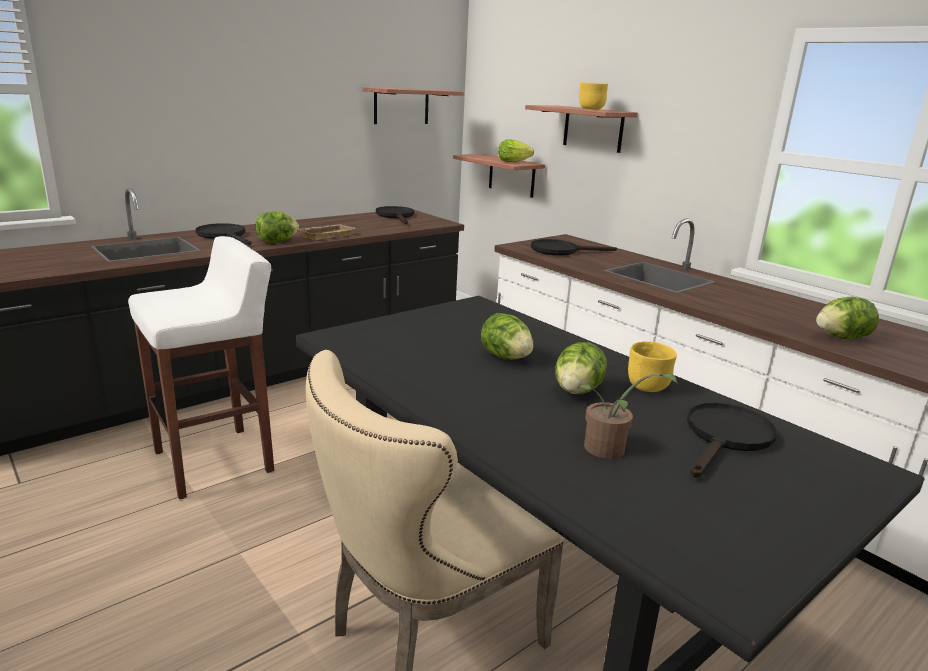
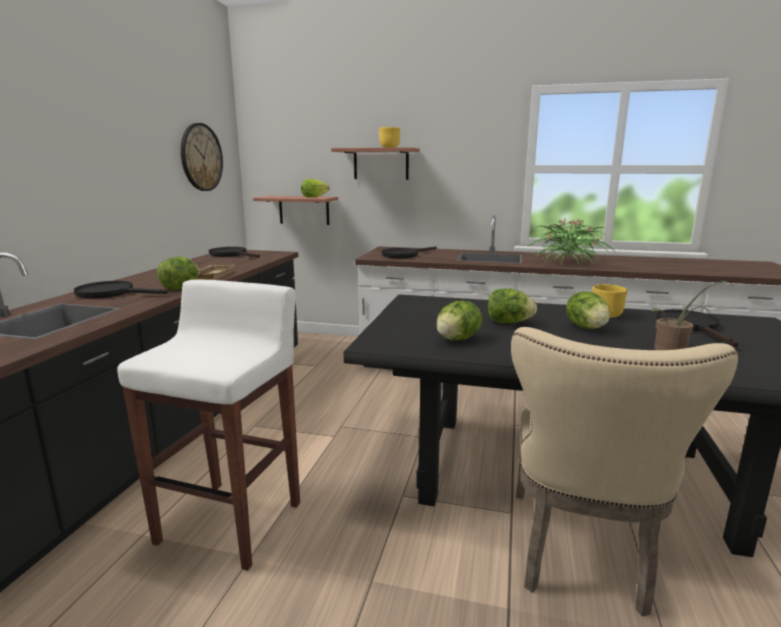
camera: 35 degrees left, 5 degrees down
shelf [363,87,464,124] -> wall clock [181,123,223,191]
lettuce [816,297,879,340] -> lettuce moved to [436,301,482,340]
none -> potted plant [527,218,614,264]

